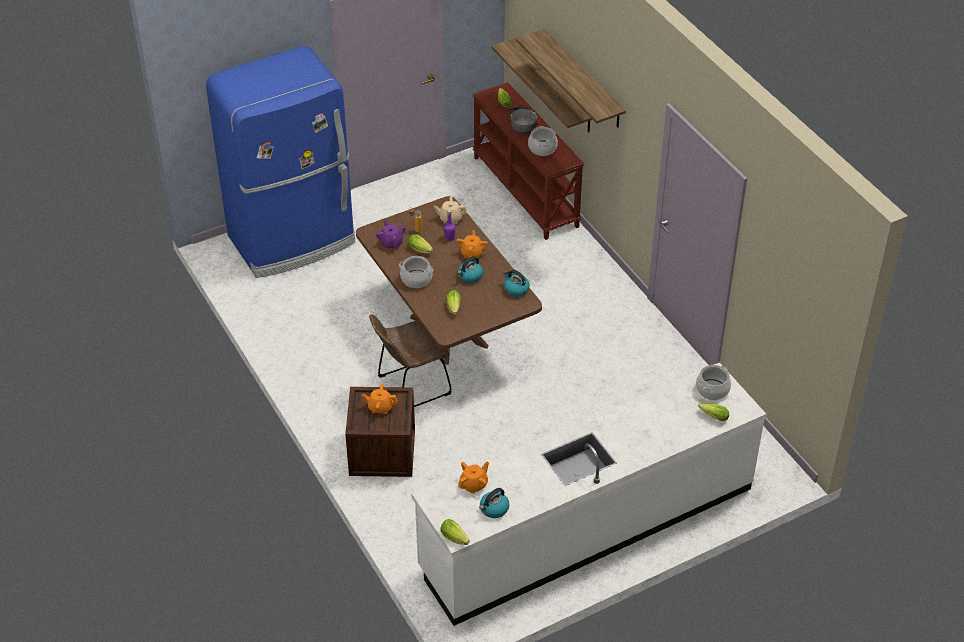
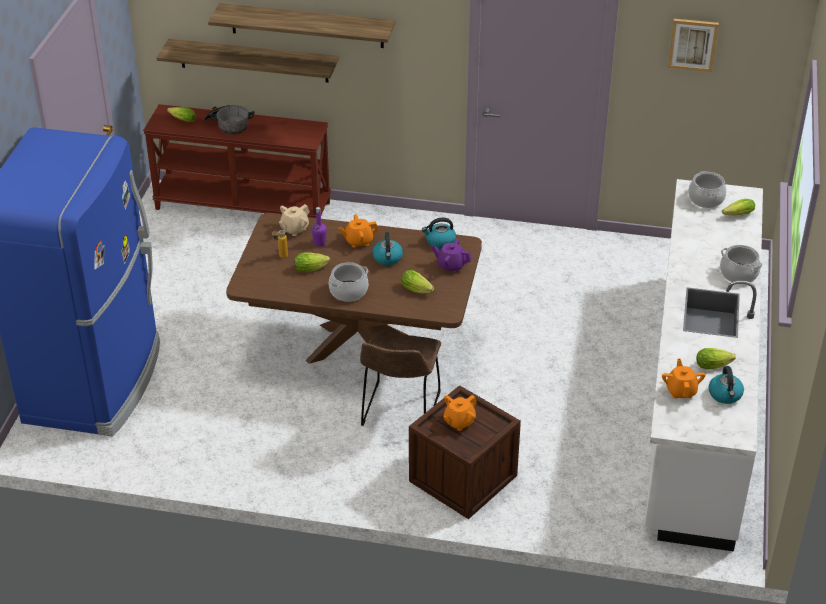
camera: 50 degrees left, 5 degrees down
purple teapot [376,220,406,249] -> purple teapot moved to [432,239,472,273]
lettuce [440,519,470,545] -> lettuce moved to [696,348,736,369]
orange teapot [456,230,488,258] -> orange teapot turned 60 degrees counterclockwise [338,214,379,247]
cooking pot [528,126,558,156] -> cooking pot moved to [720,245,763,282]
none -> picture [668,19,719,72]

